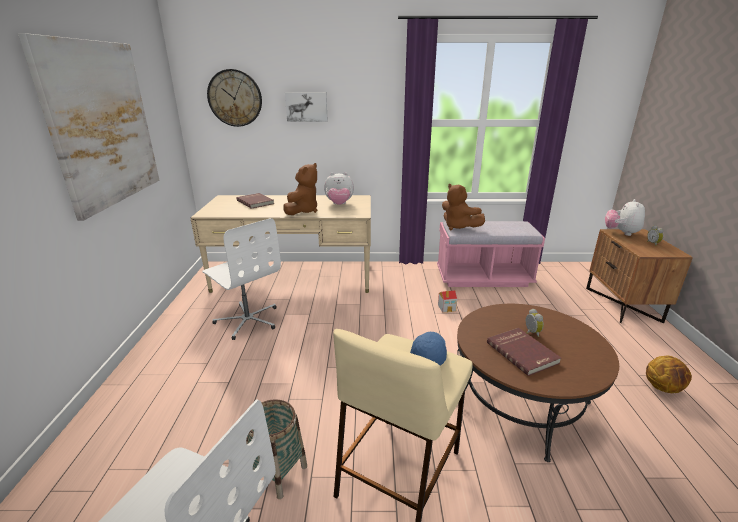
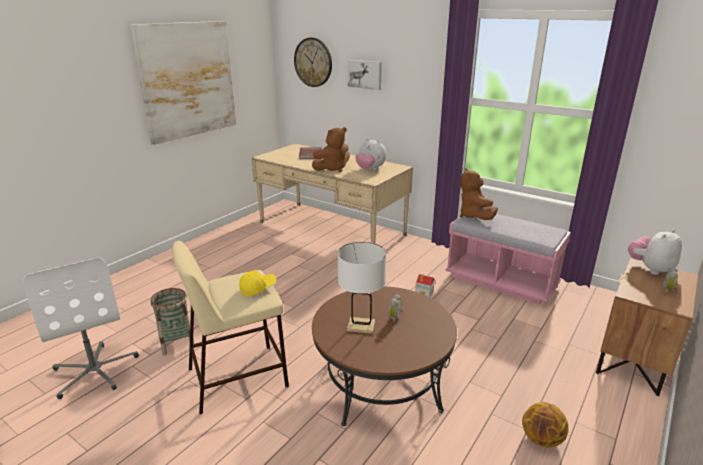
camera: 35 degrees right, 0 degrees up
white office chair [202,218,281,340] -> none
blue cap [410,332,447,366] -> yellow cap [239,271,276,296]
red book [487,328,561,376] -> white table lamp [338,242,386,334]

